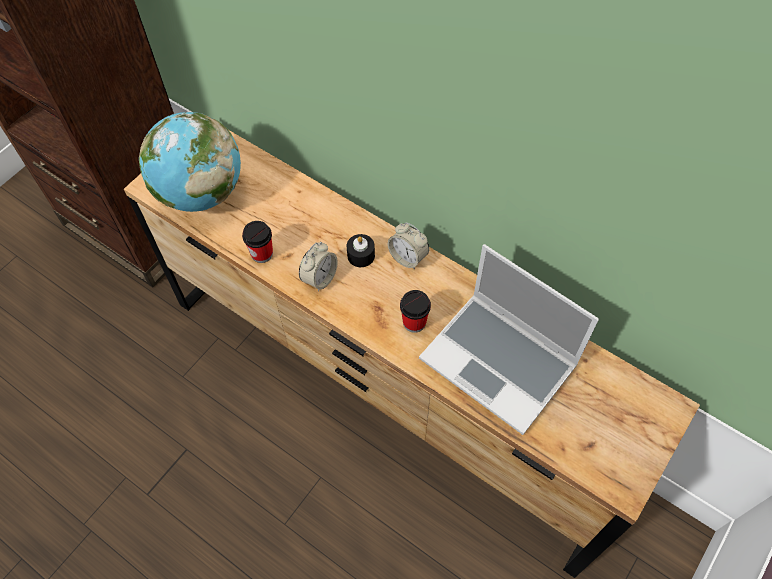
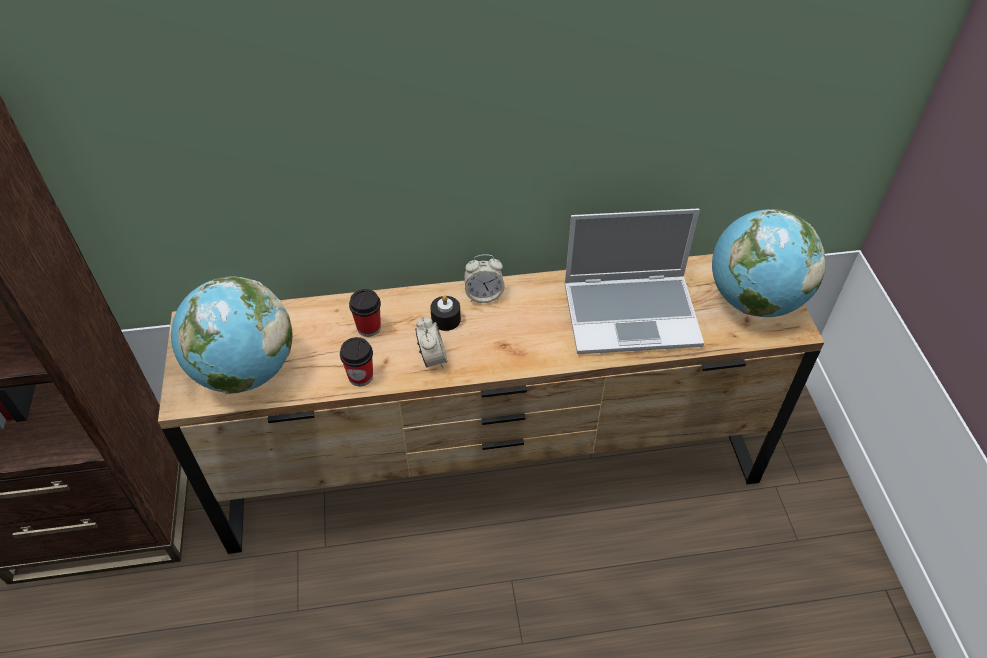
camera: 45 degrees left, 10 degrees down
cup [400,290,431,333] -> cup moved to [349,289,381,337]
none -> globe [712,209,825,317]

